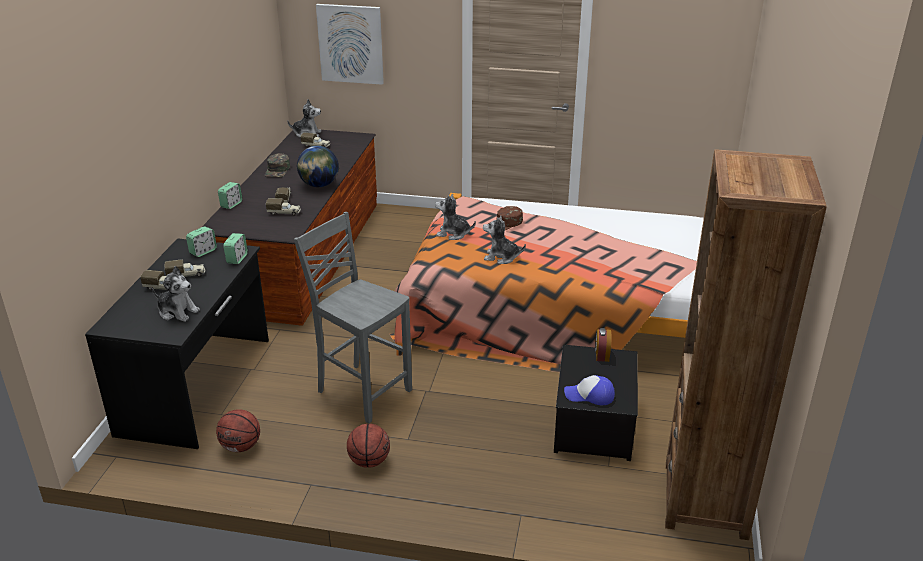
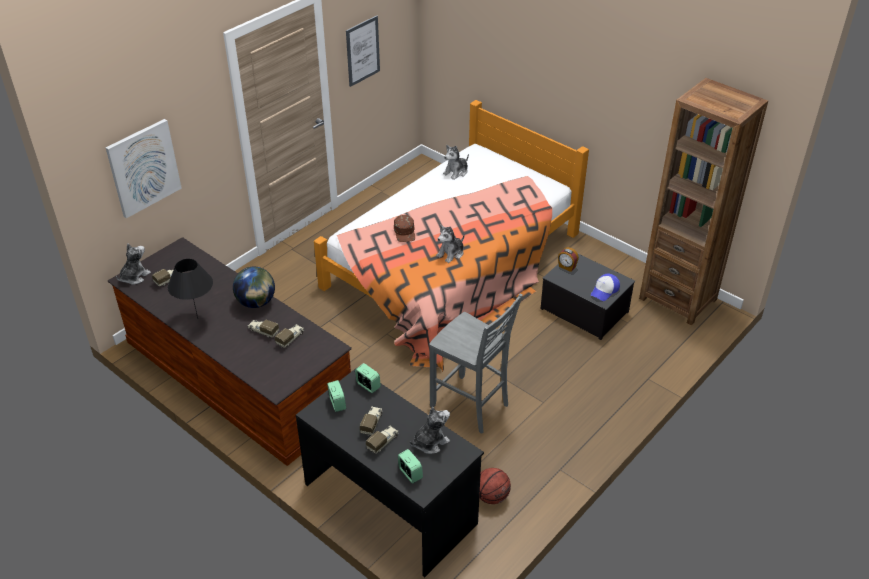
camera: 60 degrees left, 10 degrees up
alarm clock [218,182,242,209] -> alarm clock moved to [398,449,423,483]
green cap [265,153,290,177] -> black table lamp [168,259,213,318]
grey chair [294,212,412,423] -> grey chair turned 120 degrees counterclockwise [429,294,523,434]
basketball [347,424,390,468] -> none
plush toy [435,193,476,240] -> plush toy moved to [443,145,469,180]
none -> picture [346,16,380,87]

